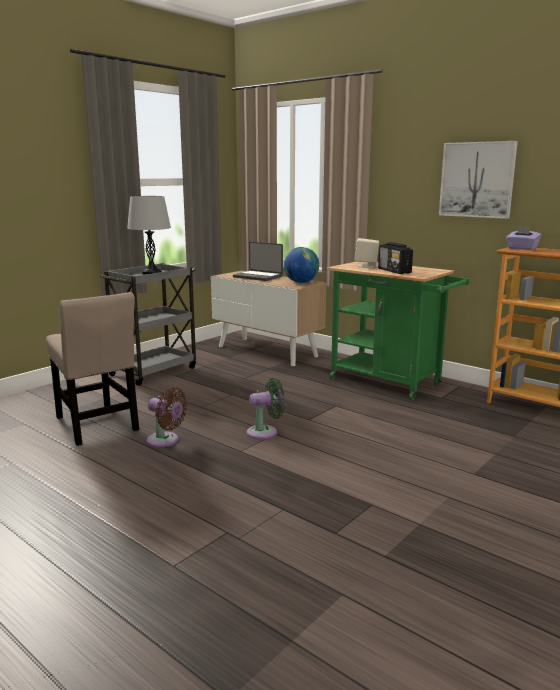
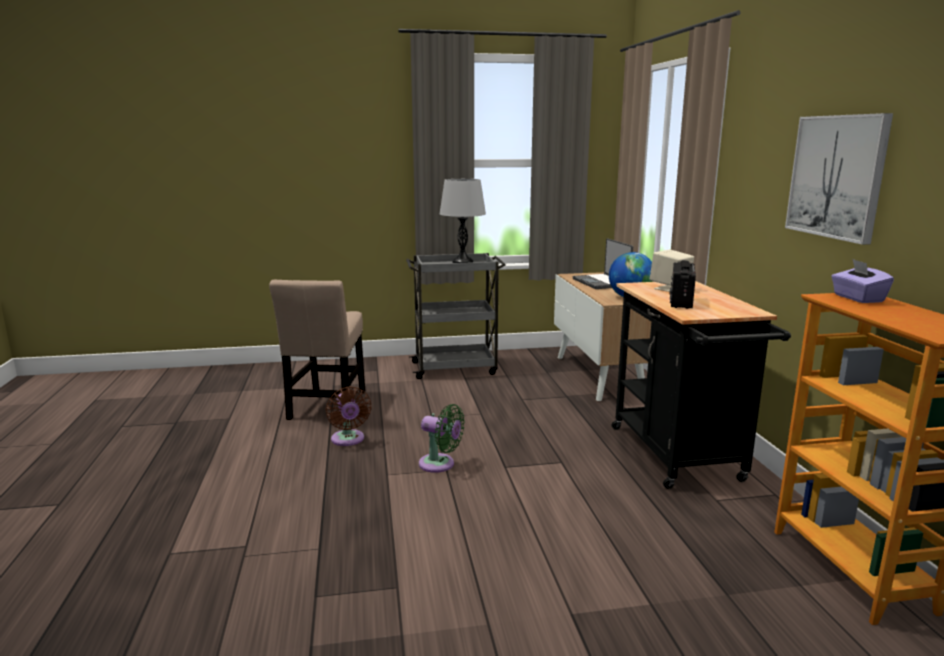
camera: 40 degrees right, 0 degrees up
green cart [327,261,470,400] -> black cart [612,281,791,489]

